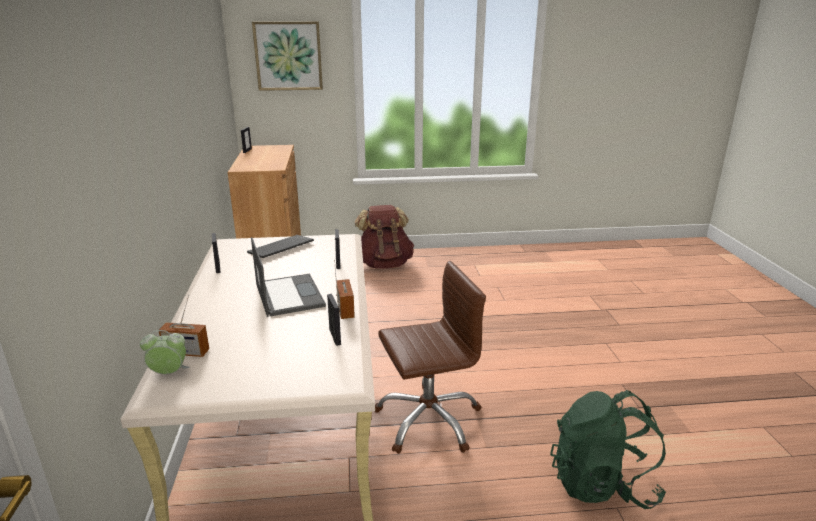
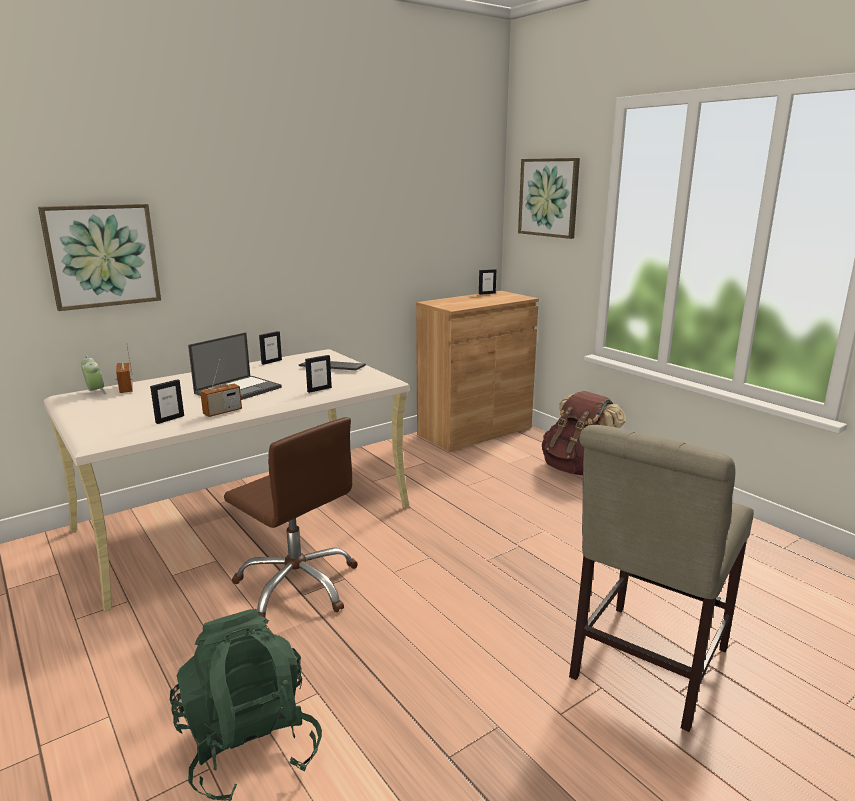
camera: 60 degrees right, 5 degrees down
none -> picture [38,204,161,311]
none -> beige chair [569,425,754,732]

